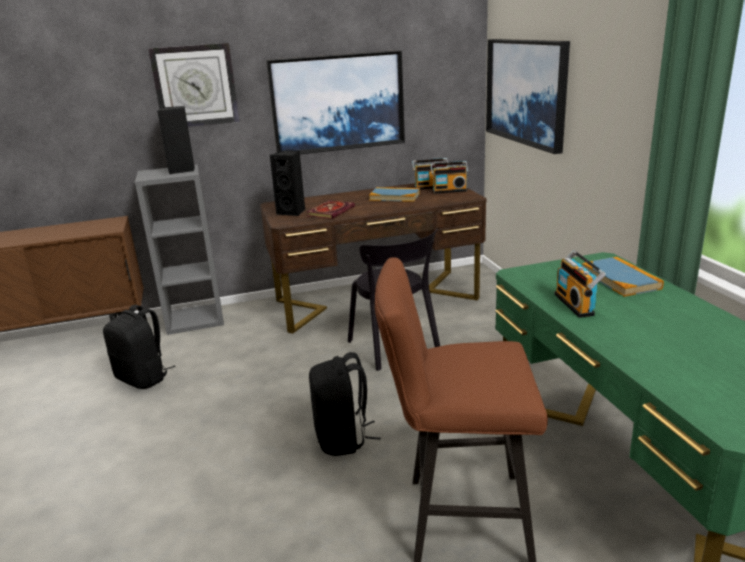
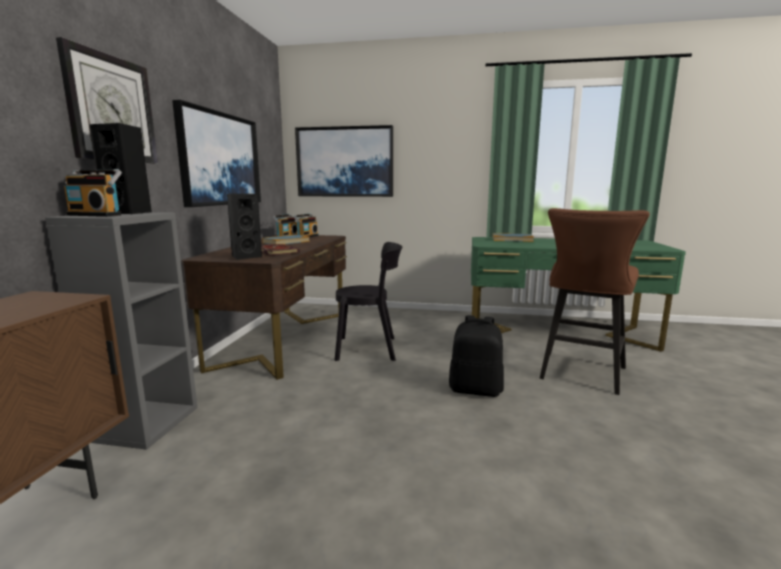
camera: 65 degrees left, 10 degrees down
black backpack [103,305,176,389] -> none
radio [554,250,606,318] -> radio moved to [64,169,122,217]

